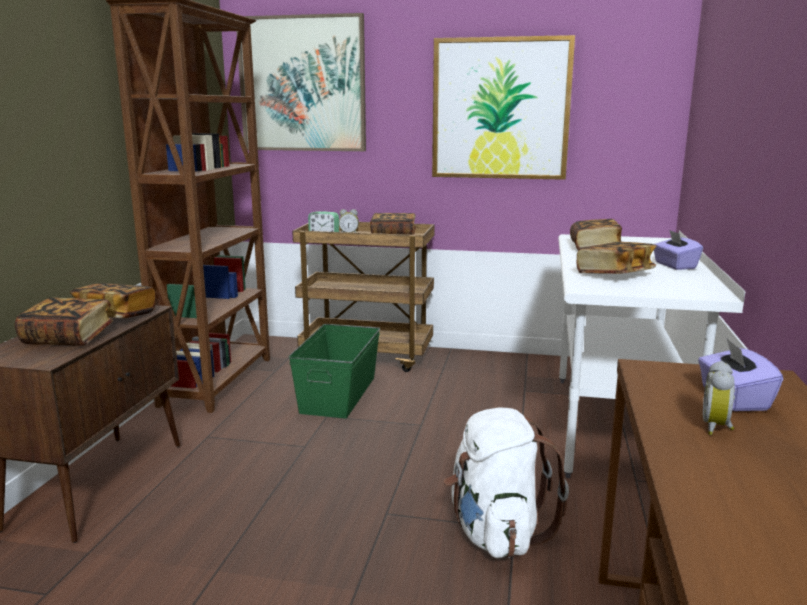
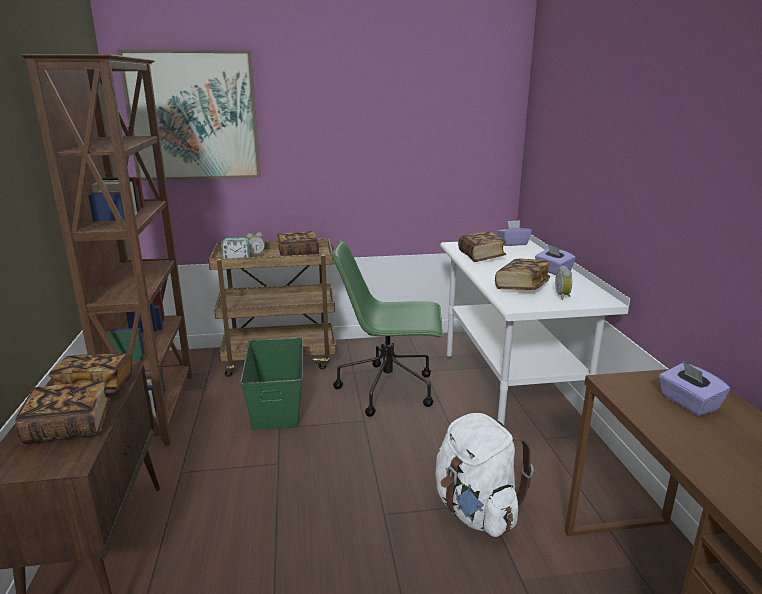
camera: 20 degrees left, 5 degrees up
picture [432,35,575,180] -> none
alarm clock [703,361,735,435] -> alarm clock moved to [555,265,572,300]
none -> green office chair [332,240,443,417]
none -> purple tissue box [497,220,532,246]

